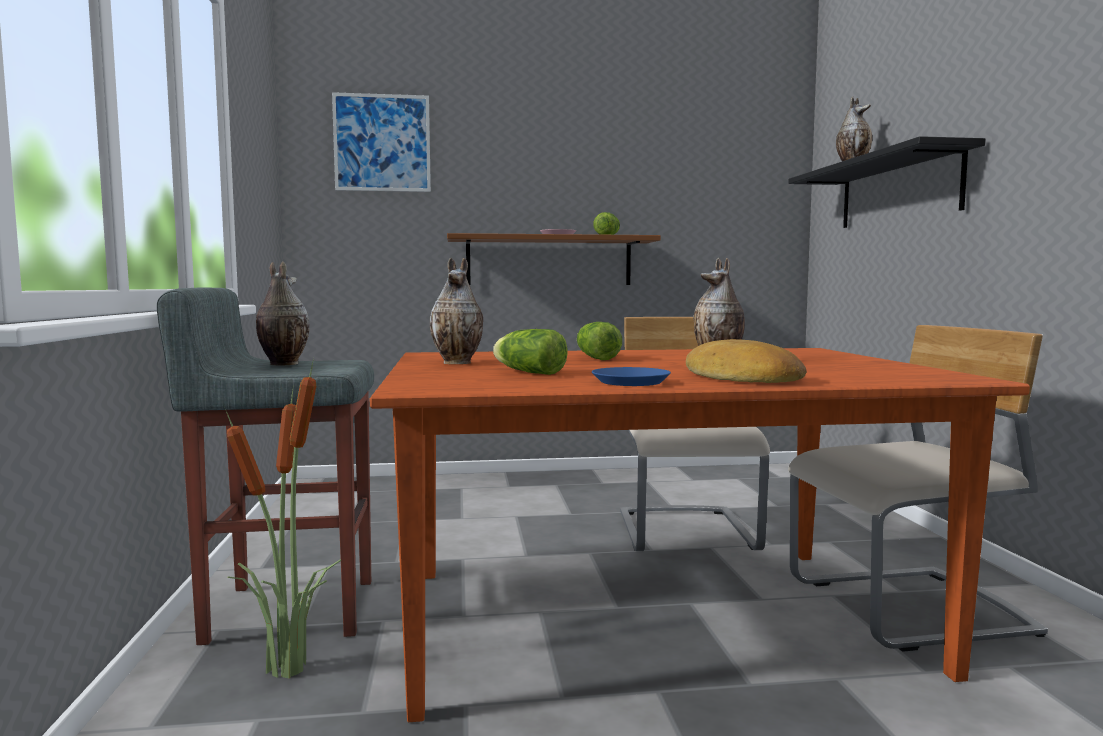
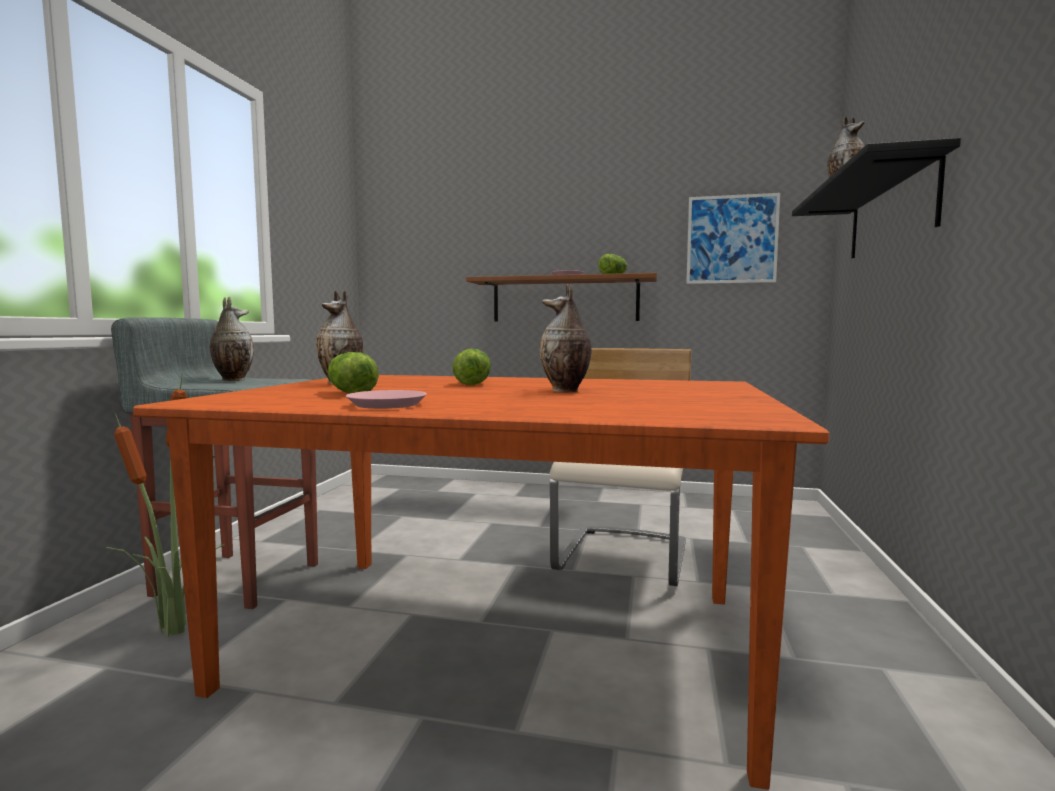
camera: 20 degrees right, 0 degrees up
picture [332,92,431,192] -> picture moved to [686,193,780,284]
blue plate [592,367,671,386] -> pink plate [346,390,427,409]
bread [686,339,807,383] -> none
beige chair [788,325,1048,652] -> none

